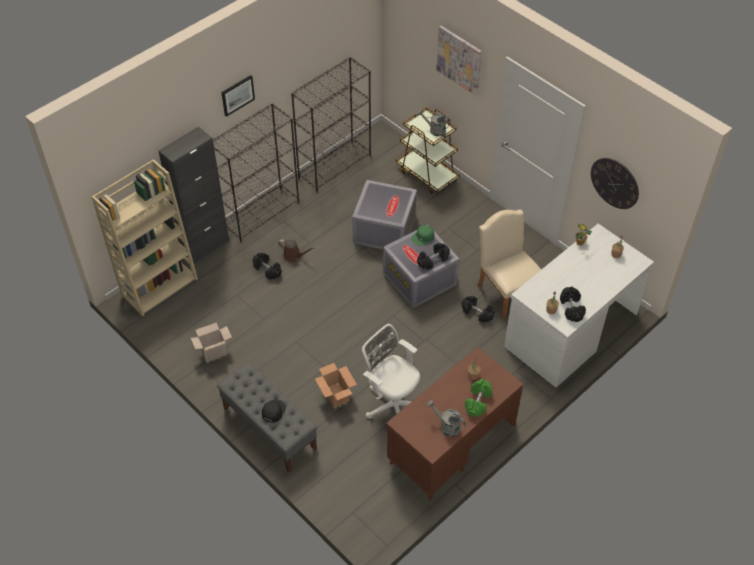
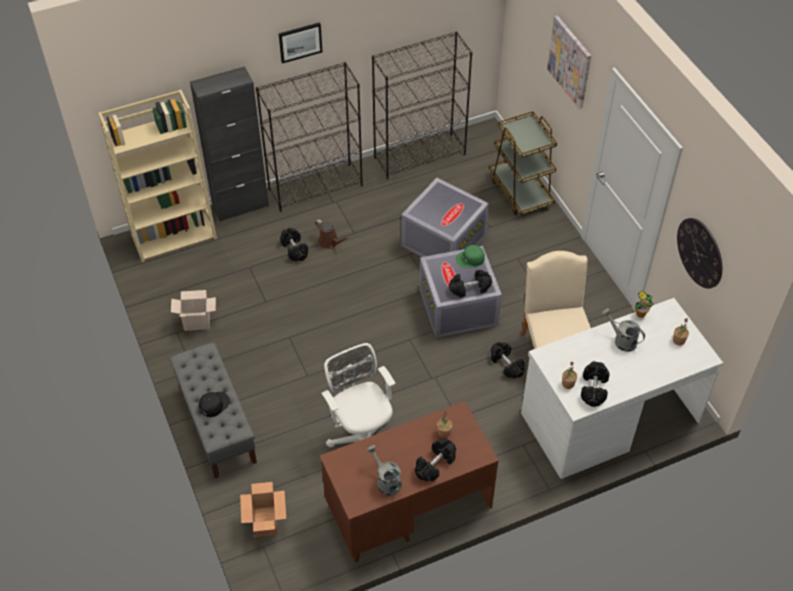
camera: 20 degrees right, 0 degrees up
cardboard box [315,363,357,408] -> cardboard box moved to [240,482,286,537]
grey watering can [417,110,451,136] -> grey watering can moved to [602,308,645,352]
green dumbbell [465,379,492,417] -> black dumbbell [415,439,456,481]

